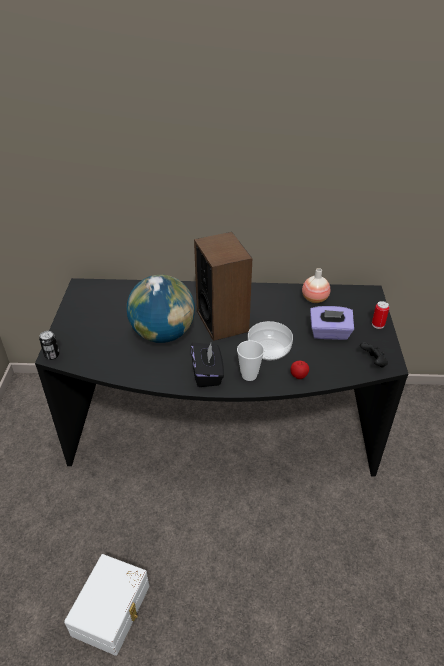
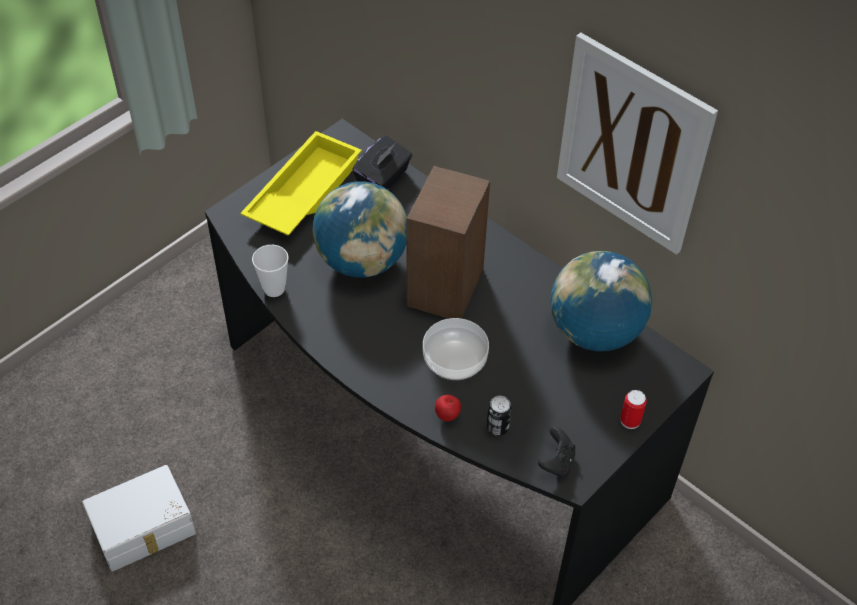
camera: 40 degrees right, 10 degrees up
can [39,331,60,360] -> can moved to [487,396,512,436]
black tissue box [191,342,224,387] -> black tissue box moved to [353,135,412,190]
cup [237,340,264,381] -> cup moved to [252,245,288,297]
vase [302,268,330,303] -> globe [550,251,652,352]
purple tissue box [310,306,354,340] -> none
none -> yellow tray [241,131,362,236]
none -> picture [557,33,718,255]

